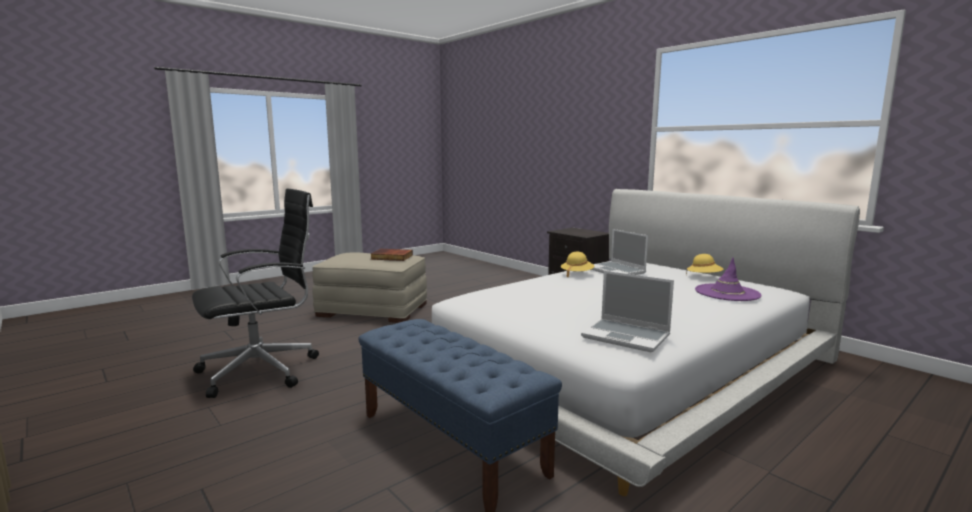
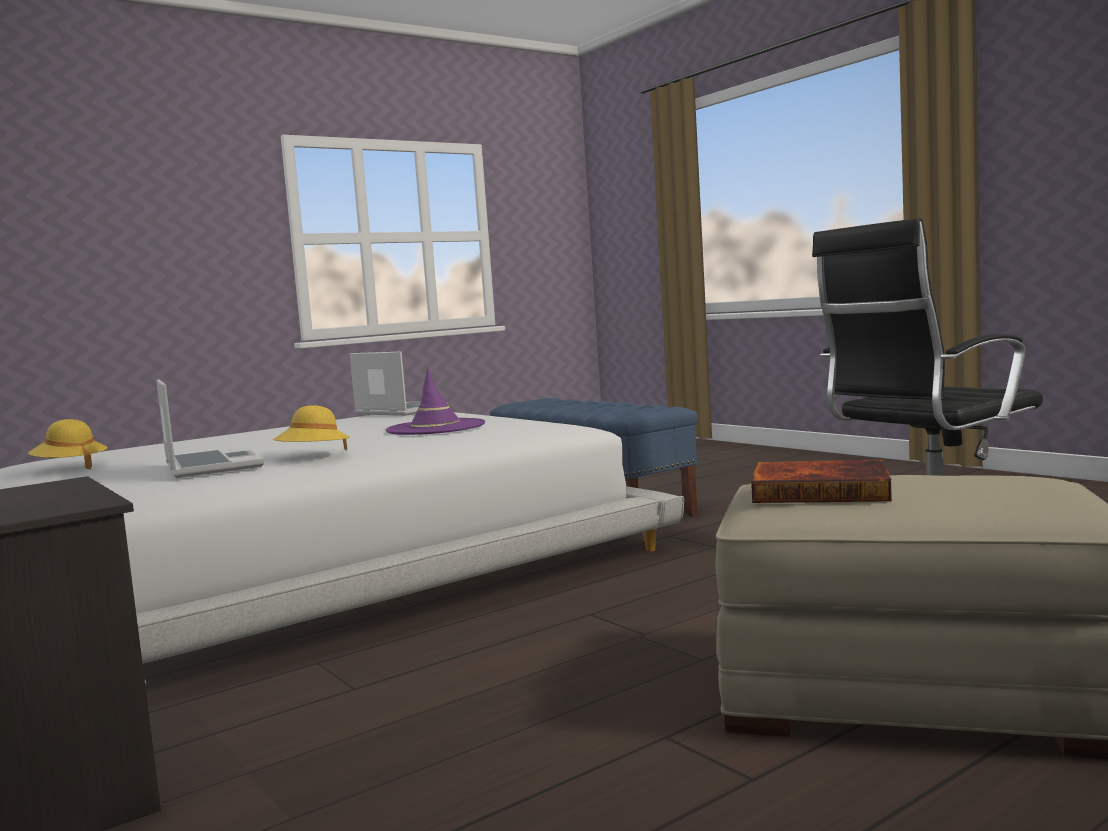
camera: 175 degrees left, 5 degrees down
purple hat [695,257,762,301] -> purple hat moved to [386,368,485,435]

